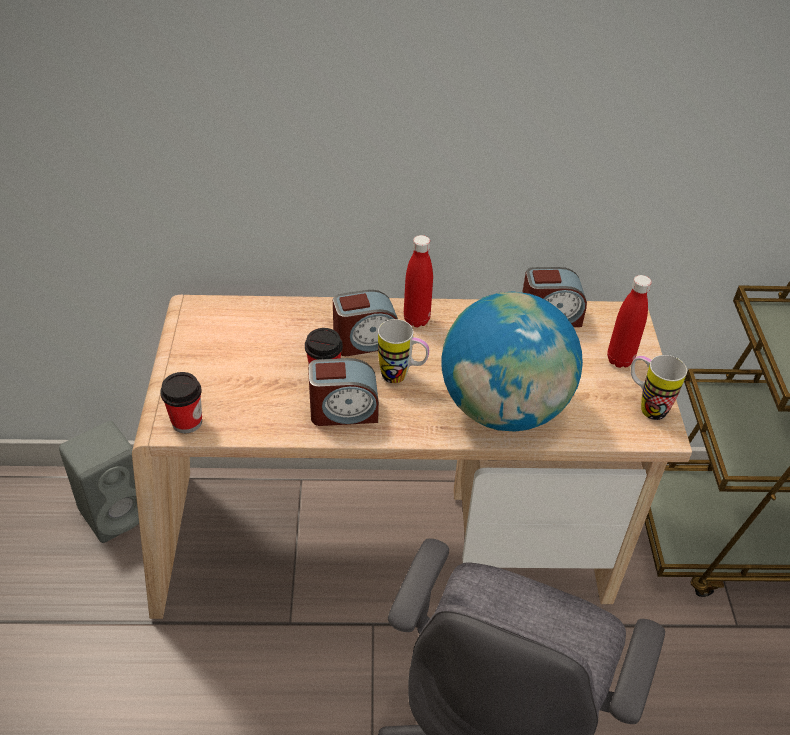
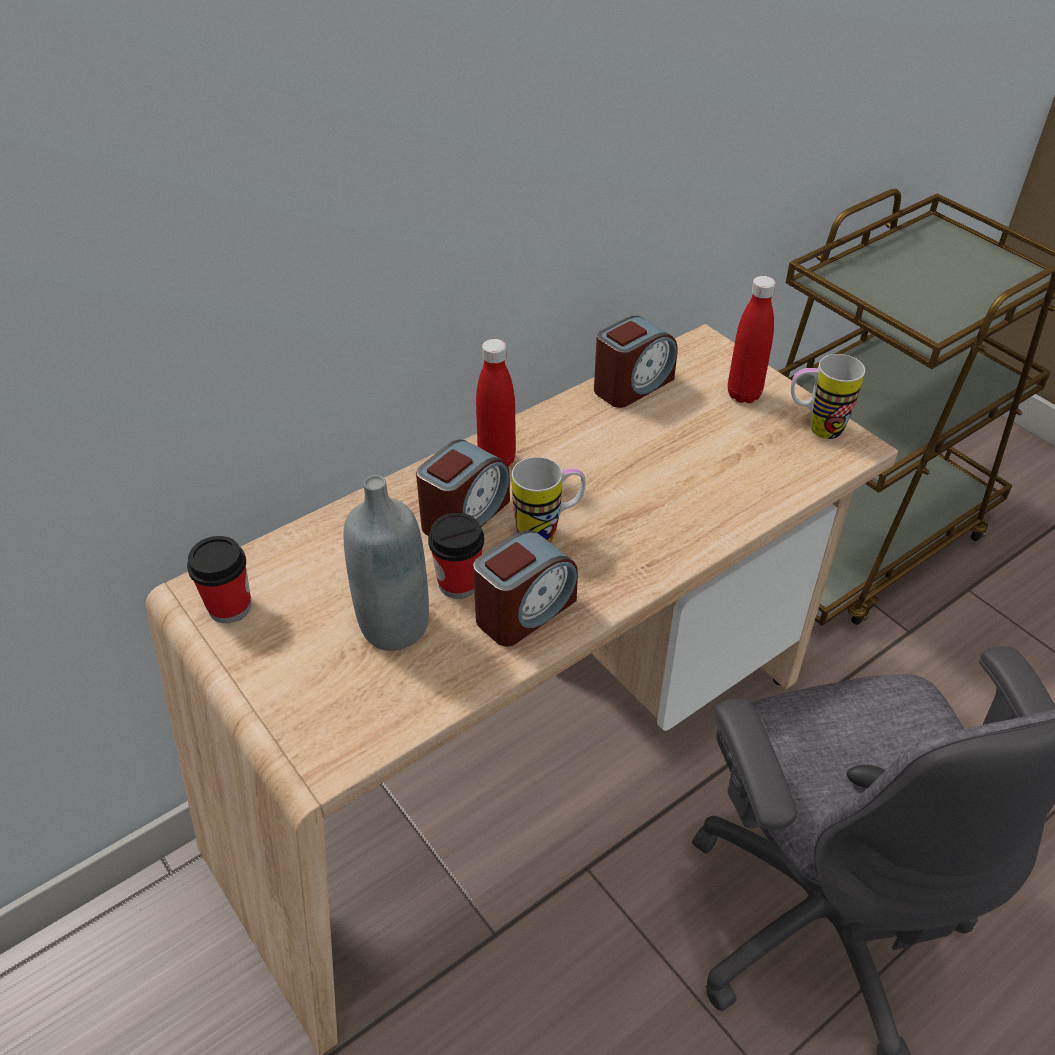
camera: 35 degrees left, 0 degrees up
grey speaker [59,421,139,543] -> none
cup [160,372,202,433] -> cup moved to [187,536,251,623]
globe [441,291,583,432] -> none
none -> grey bottle [343,475,429,651]

